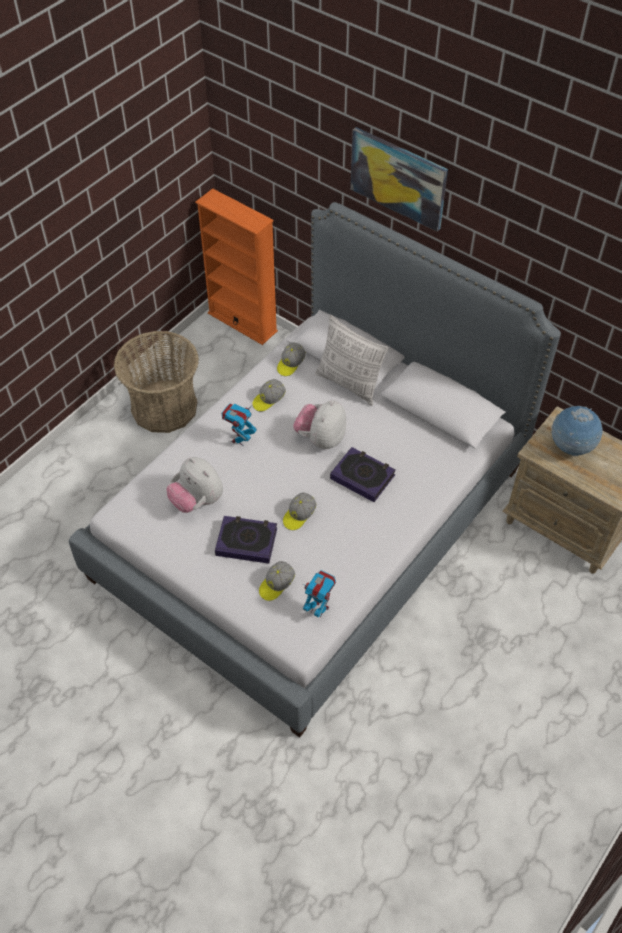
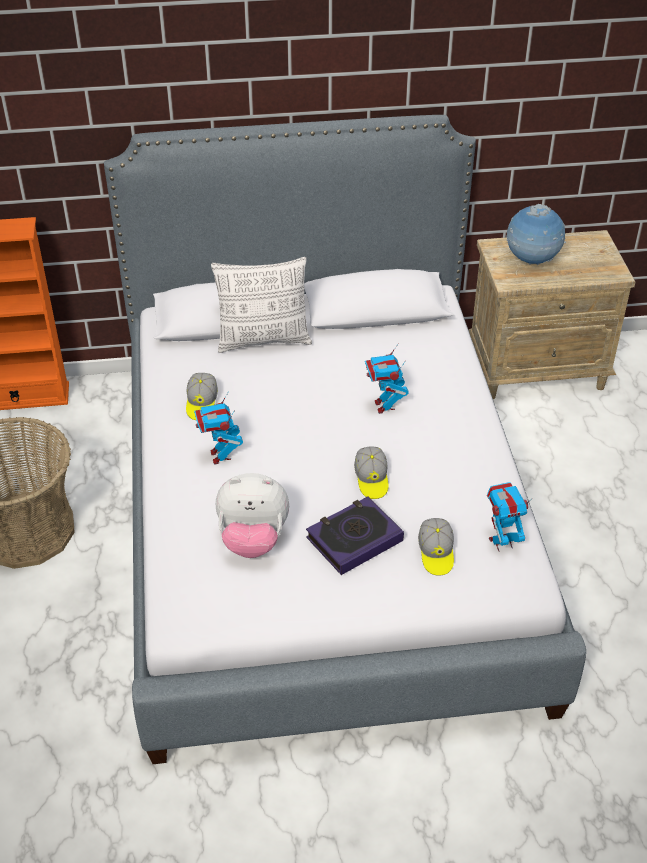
camera: 45 degrees left, 10 degrees down
cap [277,342,306,376] -> none
plush toy [293,400,346,449] -> none
book [330,447,396,502] -> toy robot [365,343,409,414]
picture [350,127,448,231] -> none

